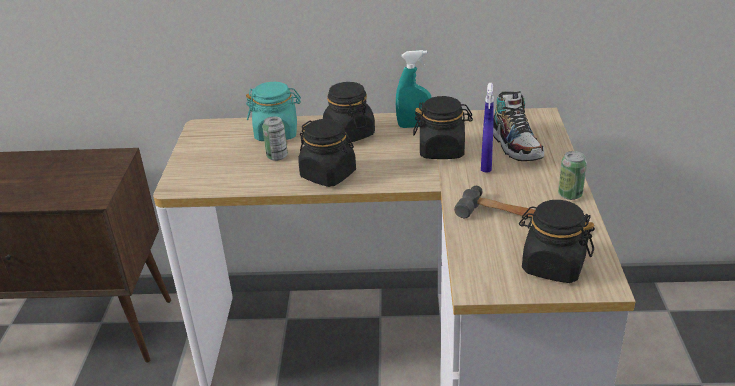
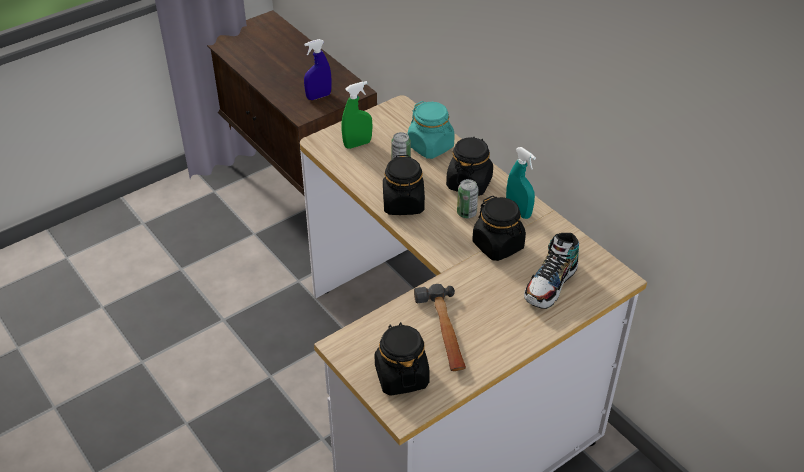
camera: 50 degrees right, 10 degrees up
blue spray bottle [481,83,494,172] -> blue spray bottle moved to [304,39,332,100]
can [558,151,587,200] -> can moved to [457,179,479,218]
none -> green spray bottle [342,81,373,149]

